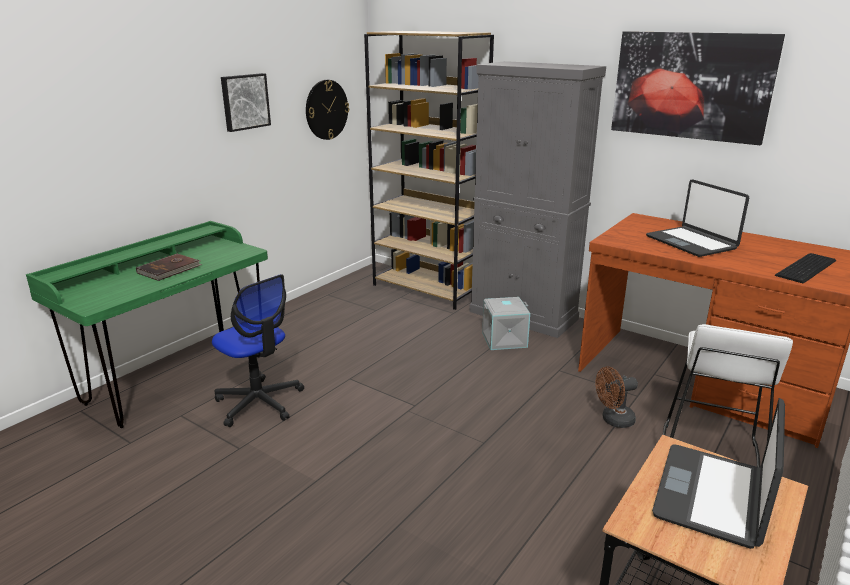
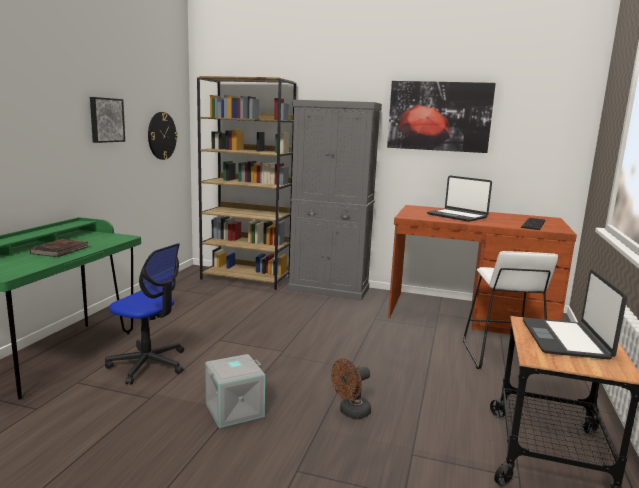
camera: 20 degrees left, 10 degrees down
grey storage box [482,297,530,350] -> grey storage box moved to [205,354,265,428]
brown fan [595,367,638,428] -> brown fan moved to [331,359,371,419]

